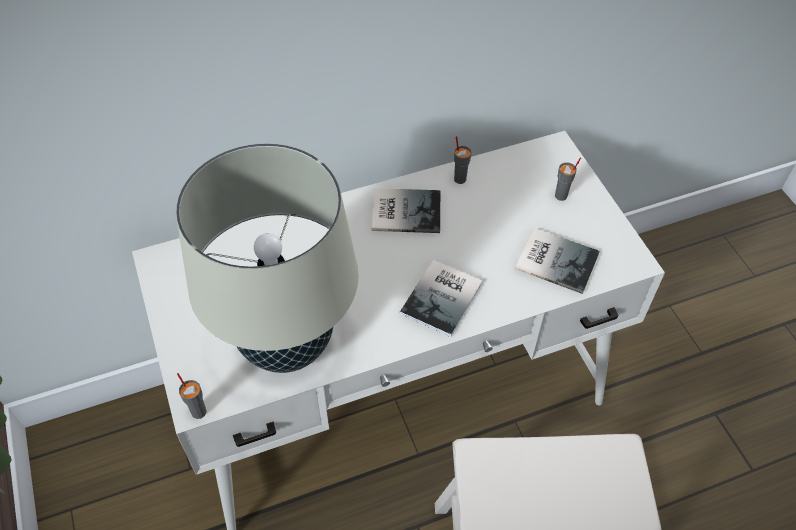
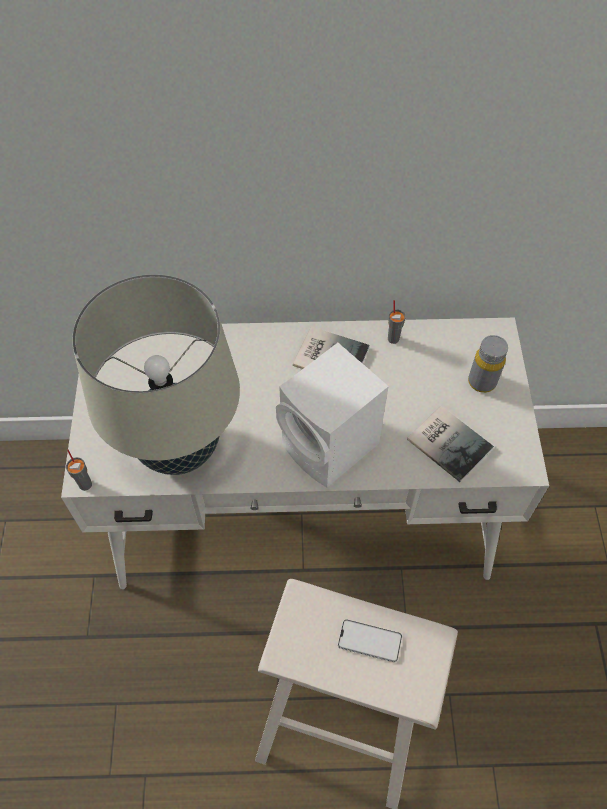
camera: 20 degrees right, 5 degrees up
book [399,260,483,337] -> white speaker [276,343,389,488]
grey cup [555,157,581,201] -> grey bottle [468,335,508,393]
none -> phone [338,619,402,662]

